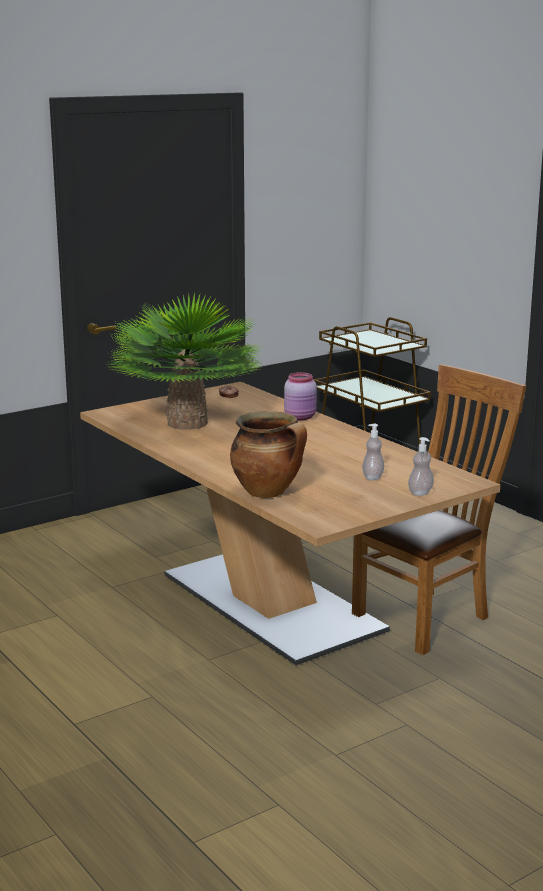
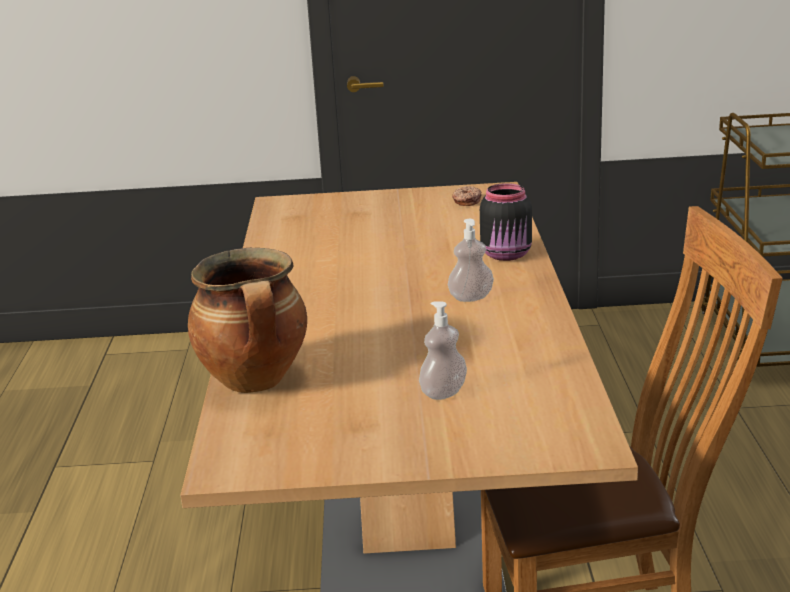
camera: 35 degrees right, 5 degrees up
potted plant [108,292,263,430] -> none
pink jar [284,372,317,420] -> black jar [480,183,532,261]
soap dispenser [408,437,434,496] -> soap dispenser moved to [448,219,494,302]

